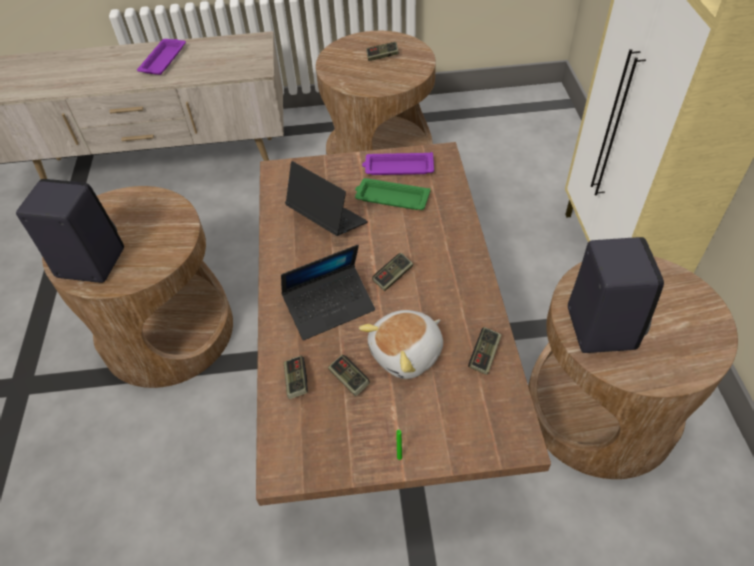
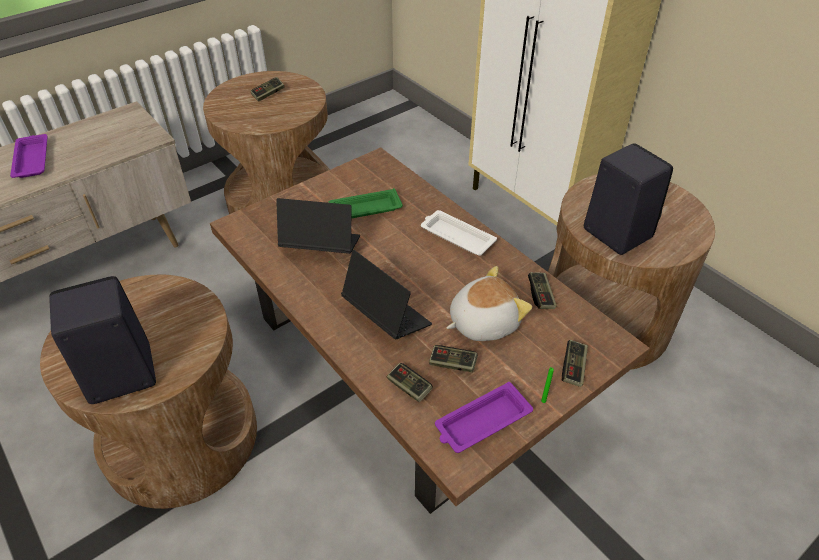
camera: 35 degrees left, 5 degrees down
laptop [281,245,375,340] -> laptop turned 75 degrees counterclockwise [341,250,432,339]
plush toy [359,310,443,379] -> plush toy turned 135 degrees counterclockwise [446,266,532,341]
purple tray [362,152,434,175] -> purple tray moved to [435,382,533,453]
game controller [372,253,413,291] -> game controller moved to [562,340,588,387]
none -> white tray [421,210,497,256]

